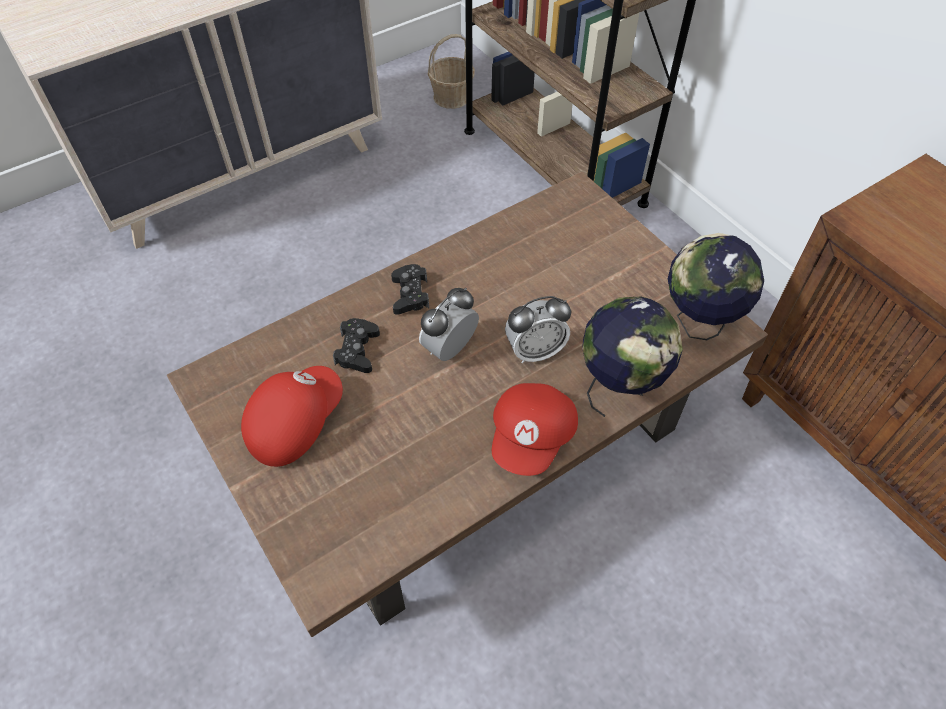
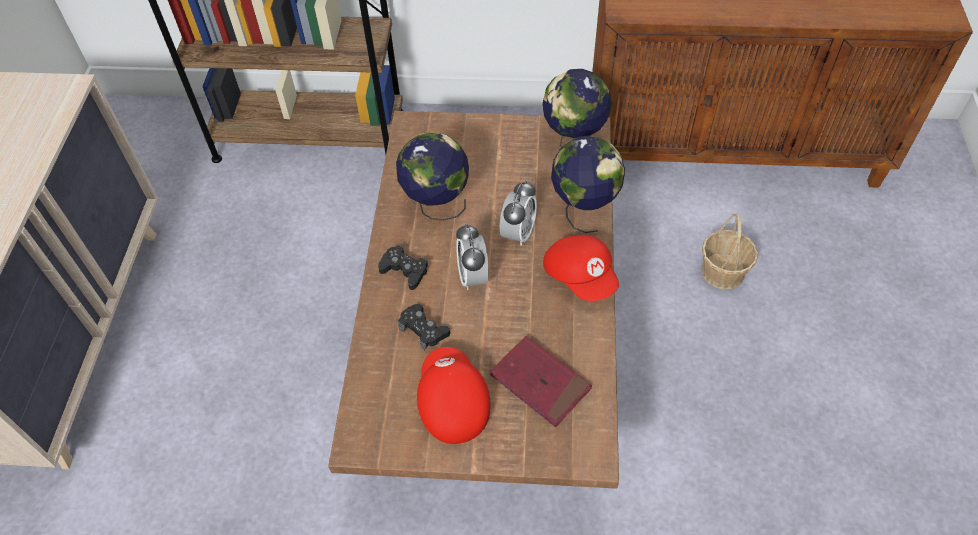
camera: 50 degrees left, 0 degrees up
basket [428,34,475,109] -> basket moved to [701,214,758,290]
none -> globe [396,133,469,221]
none -> red book [490,336,592,427]

